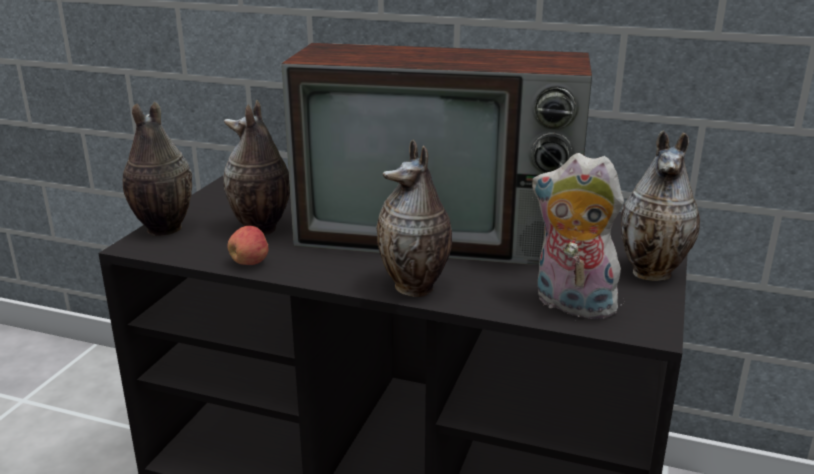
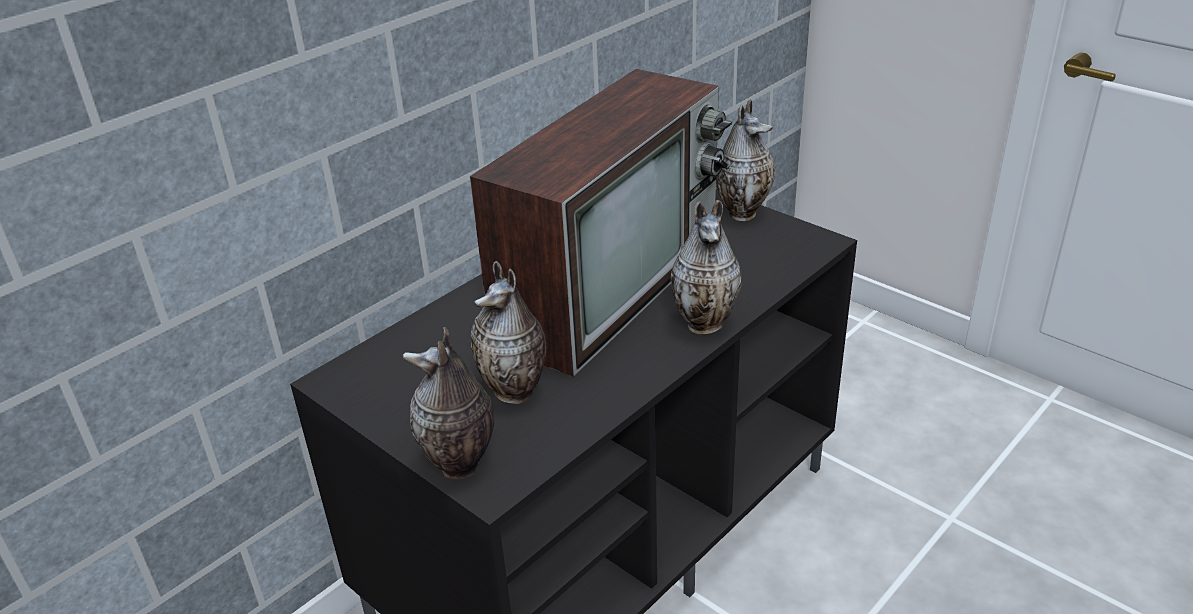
camera: 65 degrees left, 10 degrees up
apple [227,226,269,265] -> none
plush toy [532,153,624,321] -> none

